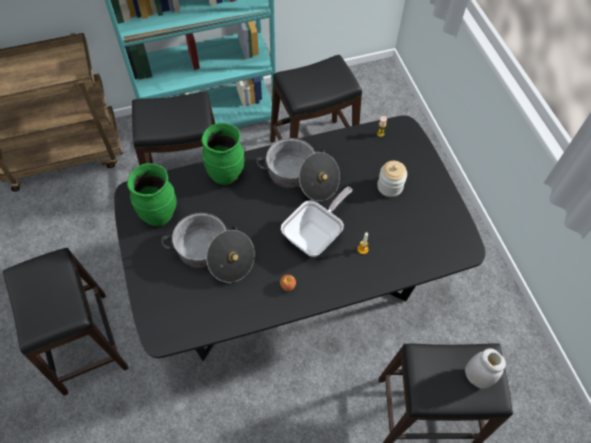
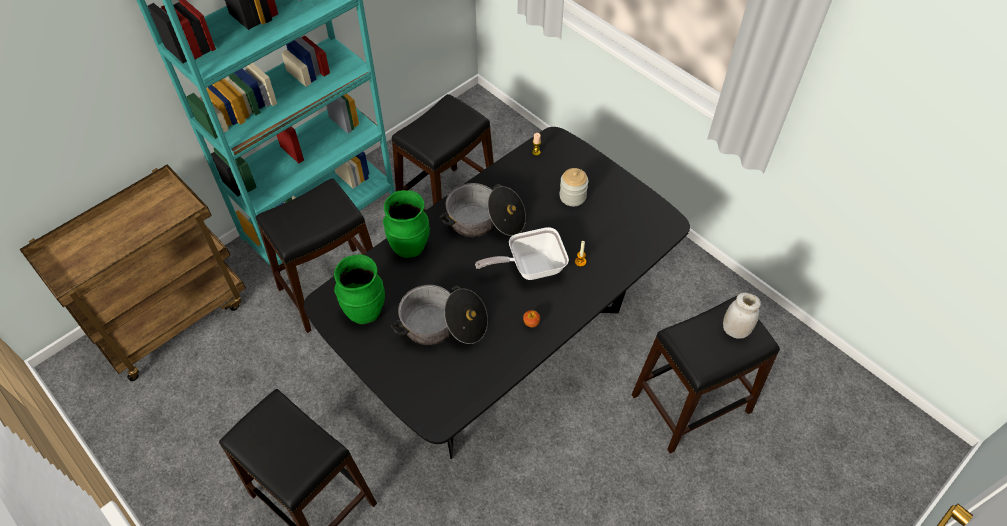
camera: 25 degrees left, 5 degrees down
frying pan [281,187,353,257] -> frying pan turned 120 degrees counterclockwise [475,227,569,280]

